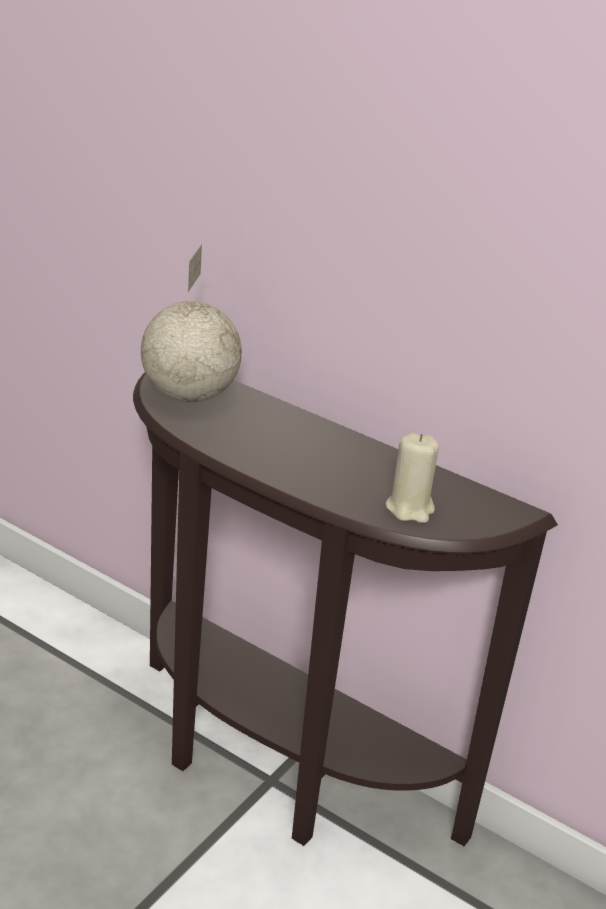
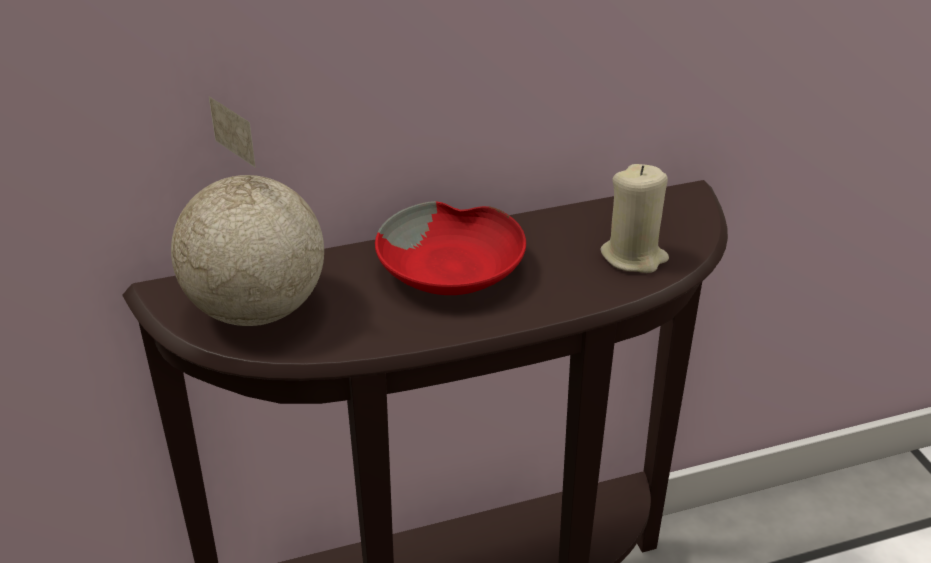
camera: 50 degrees left, 5 degrees up
none -> red bowl [375,201,526,295]

